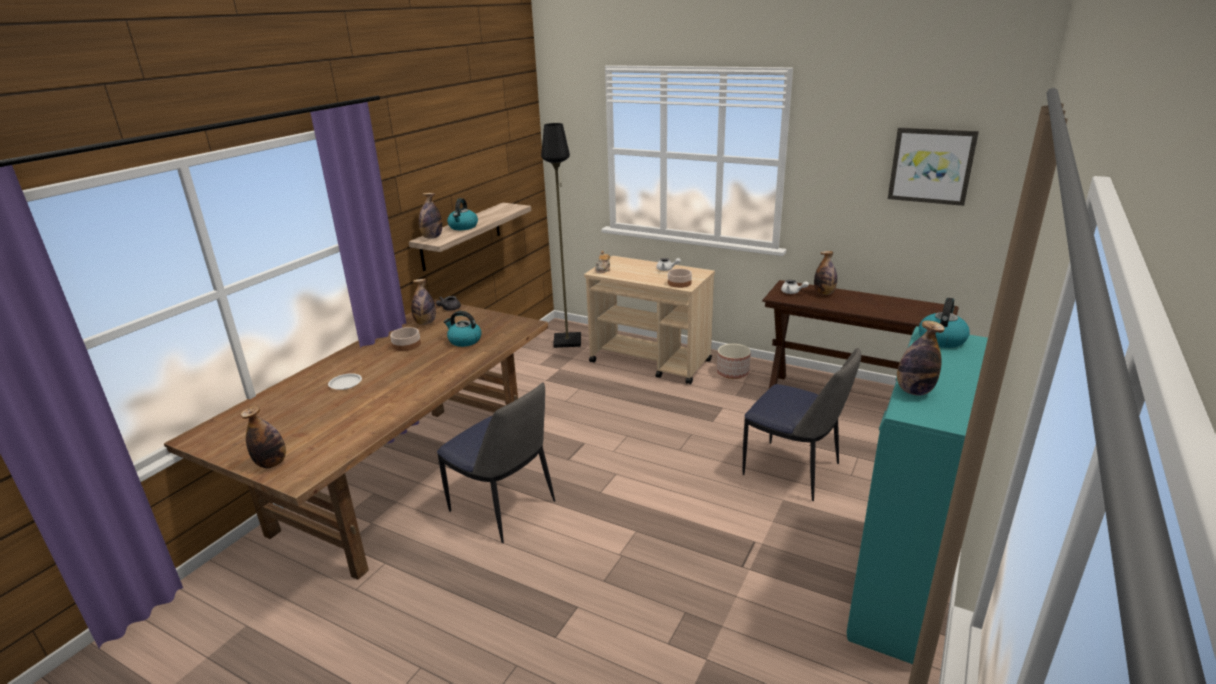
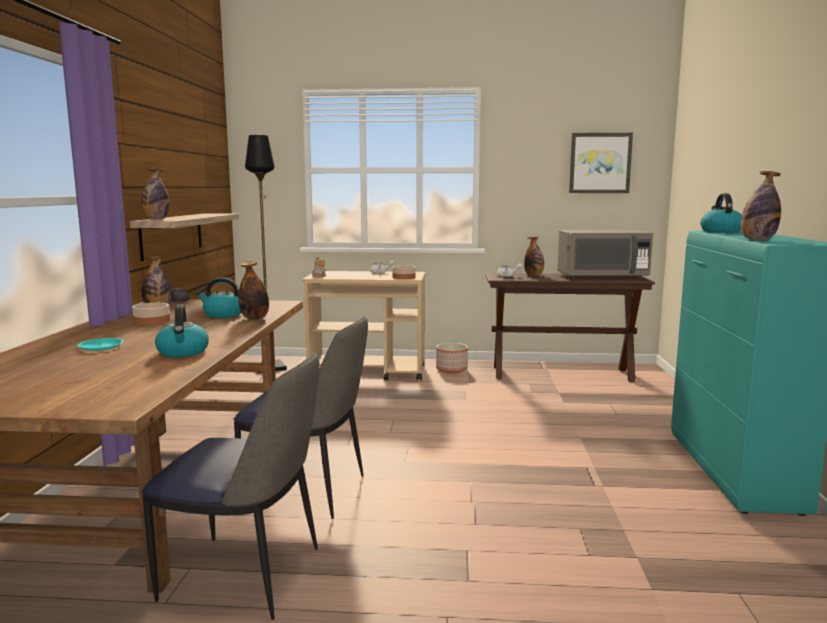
camera: 25 degrees left, 15 degrees down
bottle [241,405,286,468] -> bottle moved to [238,261,269,320]
white plate [328,373,362,390] -> turquoise plate [77,338,124,351]
kettle [447,198,478,230] -> kettle moved to [155,304,209,357]
chair [743,348,861,501] -> chair moved to [142,351,320,620]
none -> grey microwave [557,230,653,279]

